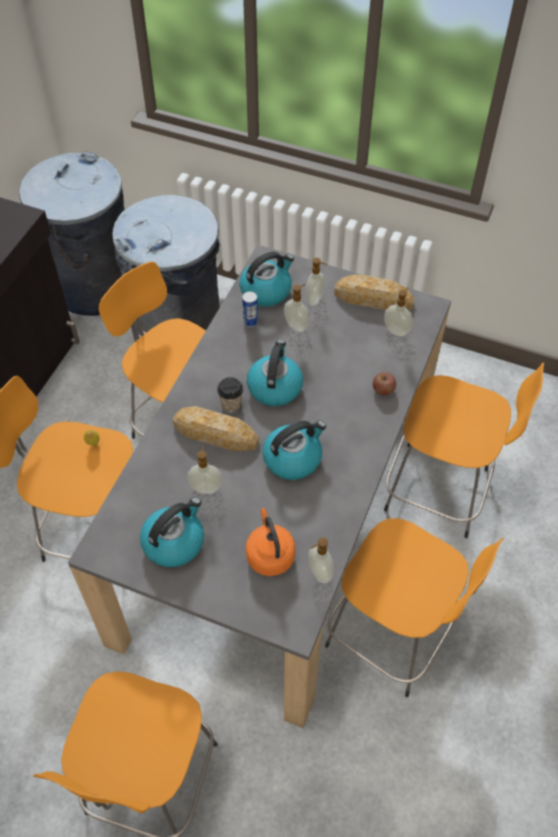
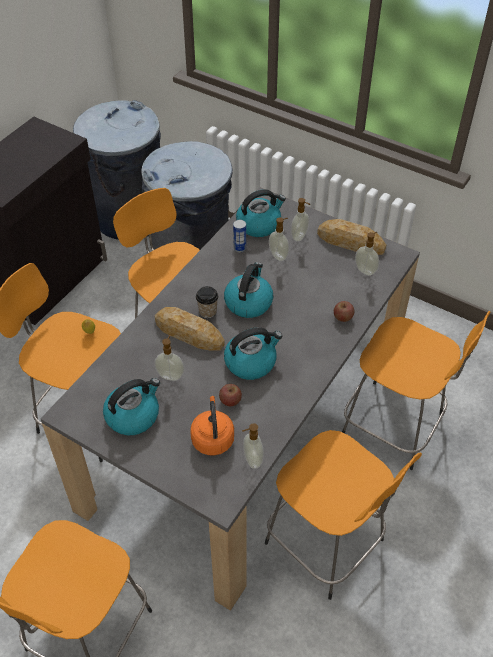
camera: 10 degrees right, 5 degrees down
none -> apple [219,384,242,406]

